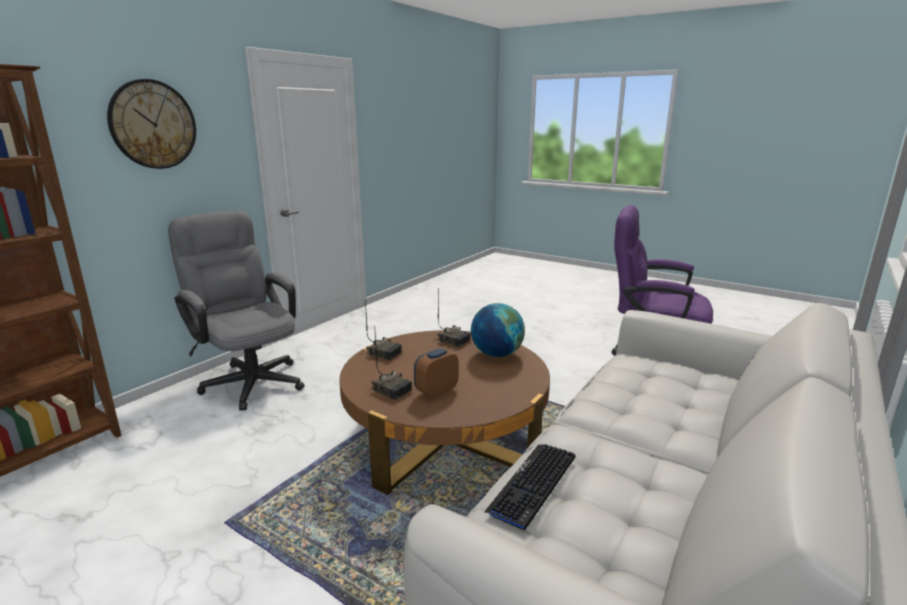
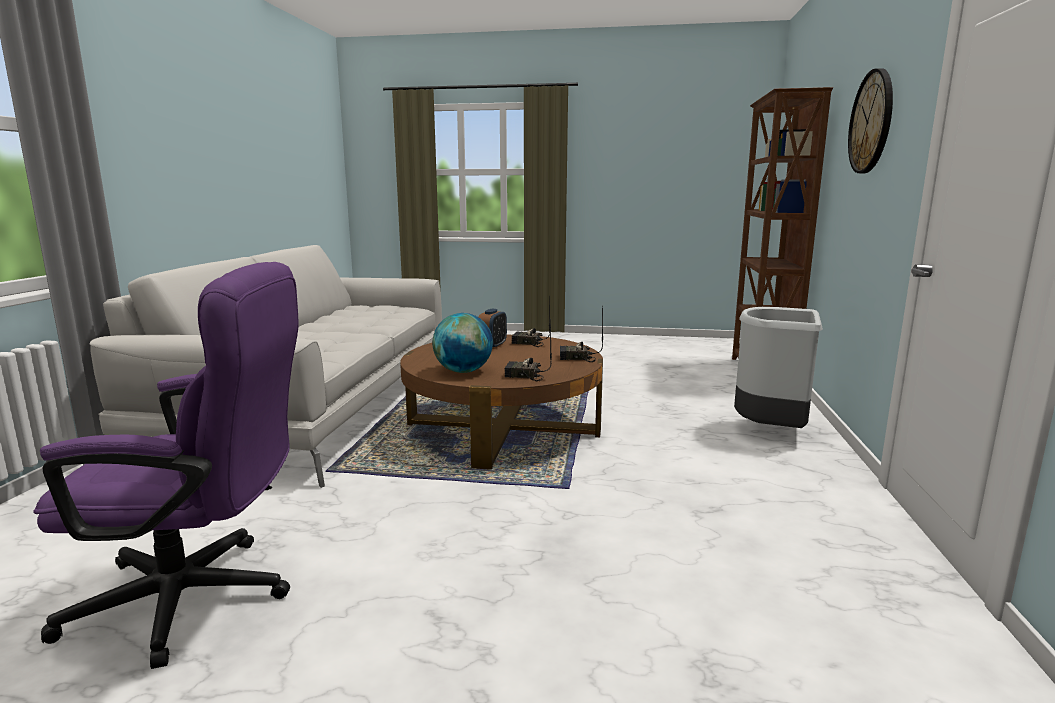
camera: 155 degrees right, 5 degrees down
grey office chair [168,211,304,411] -> grey trash can [734,307,823,428]
keyboard [484,444,575,531] -> none

